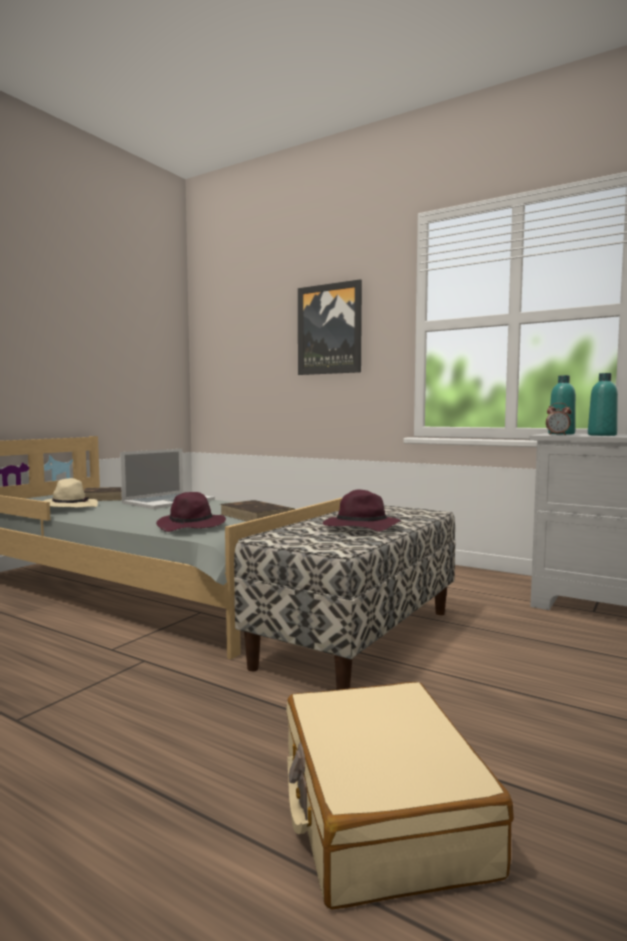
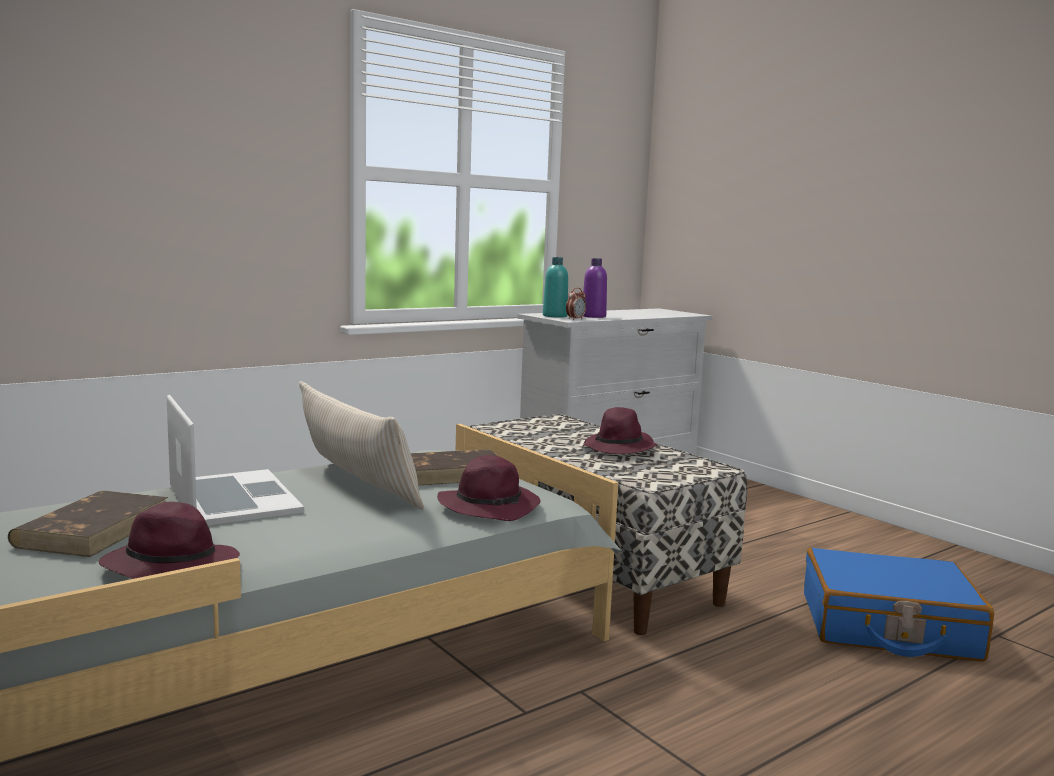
camera: 70 degrees left, 5 degrees up
beige hat [44,478,98,508] -> purple hat [99,502,240,579]
beige suitcase [286,682,514,909] -> blue suitcase [804,548,994,662]
picture [298,279,362,375] -> none
turquoise bottle [588,373,618,436] -> purple bottle [583,258,607,318]
none -> beige pillow [299,381,424,510]

